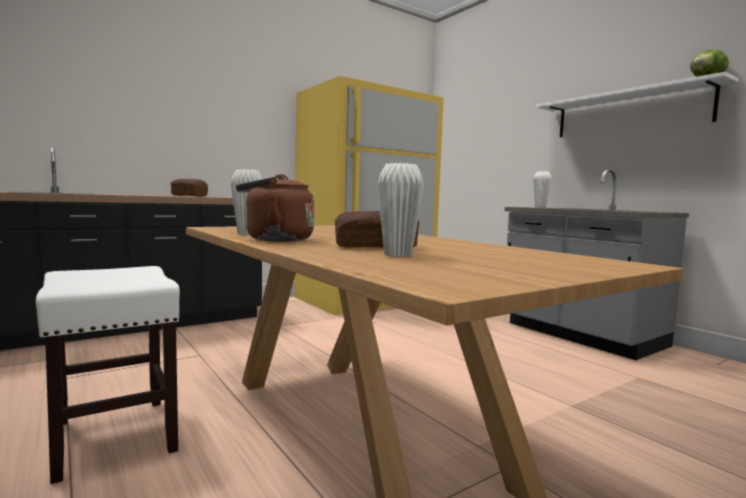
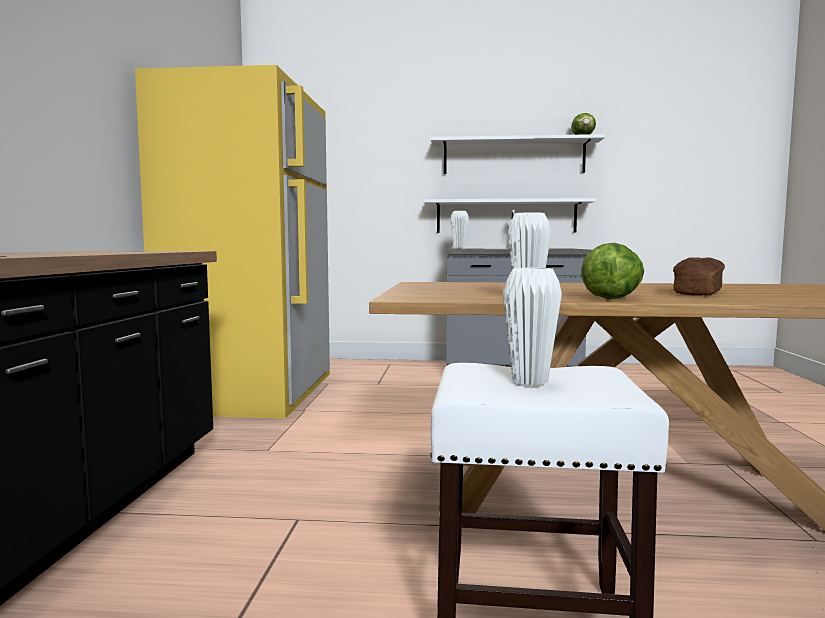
camera: 50 degrees left, 0 degrees up
bread [171,179,208,197] -> none
brown kettle [236,174,314,242] -> lettuce [581,243,644,299]
white vase [378,163,424,257] -> white vase moved to [503,268,562,385]
none -> white shelf [424,198,596,233]

